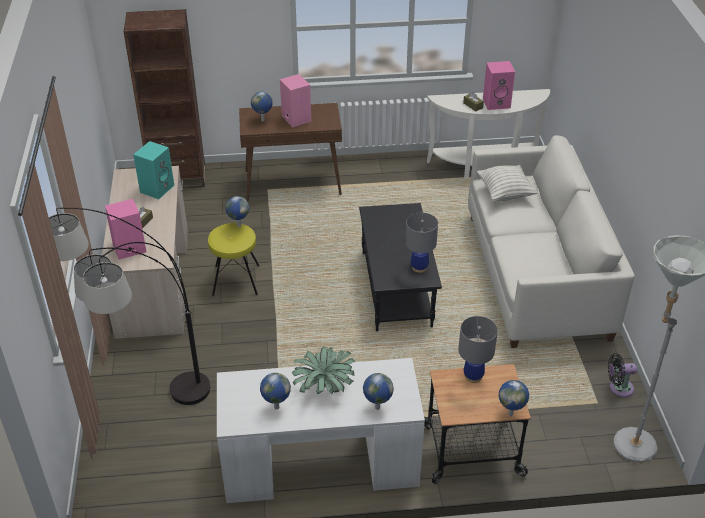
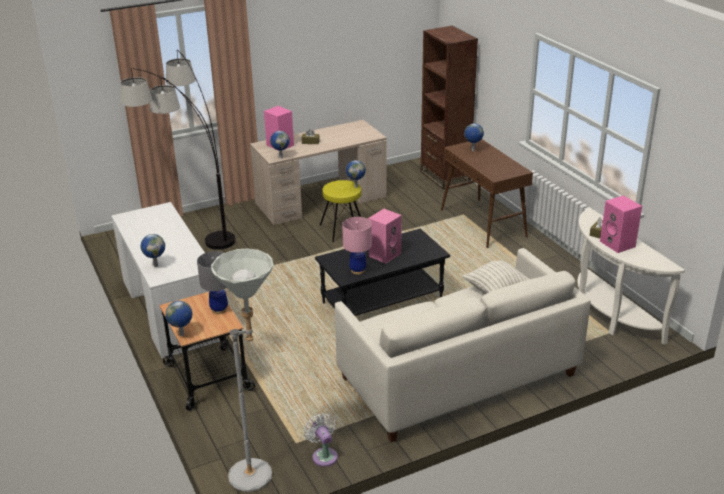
camera: 70 degrees right, 10 degrees down
turquoise speaker [133,141,174,199] -> none
globe [260,373,291,410] -> globe moved to [270,131,290,158]
pink speaker [280,74,311,127] -> pink speaker moved to [368,209,402,264]
potted plant [291,346,355,395] -> none
grey table lamp [405,213,438,273] -> pink table lamp [342,217,372,275]
black fan [608,353,637,397] -> white fan [303,413,338,467]

